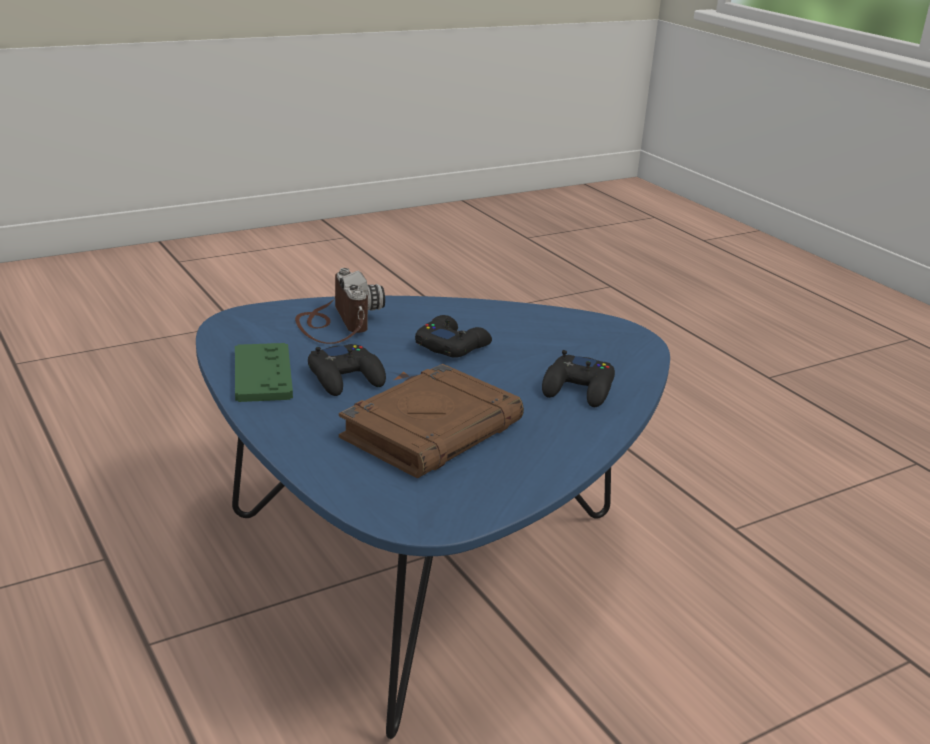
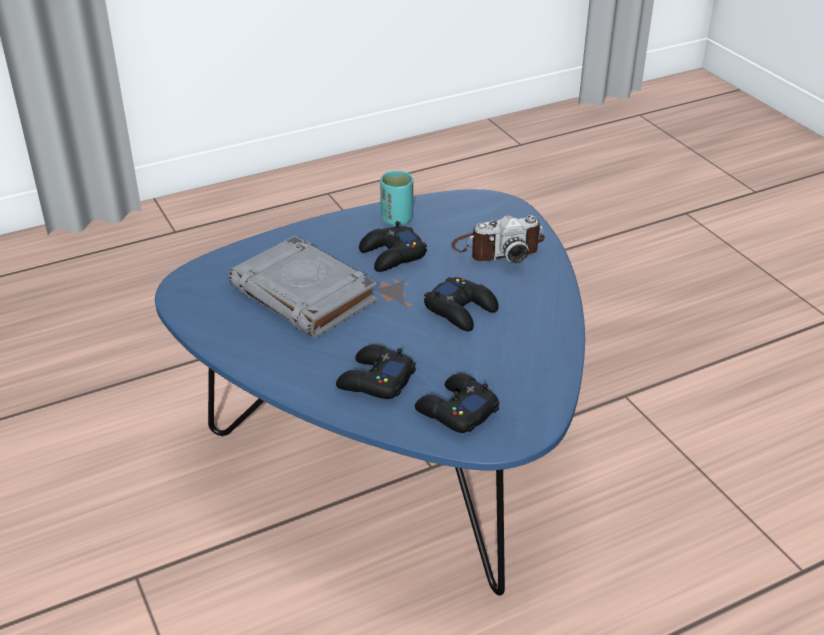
camera: 95 degrees right, 10 degrees up
green game controller [235,343,293,402] -> turquoise cup [380,171,413,226]
brown book [339,364,524,478] -> grey book [229,236,377,338]
none -> black game controller [415,373,499,433]

